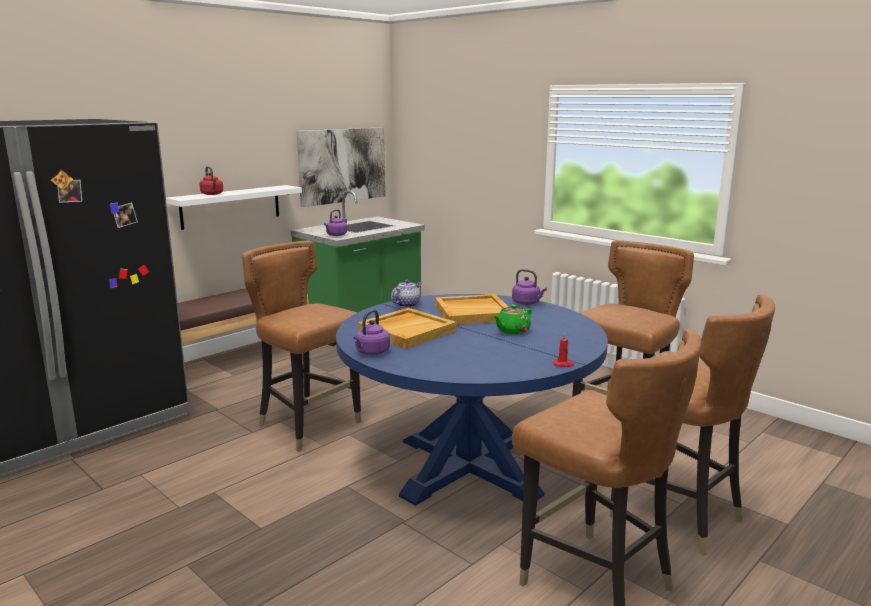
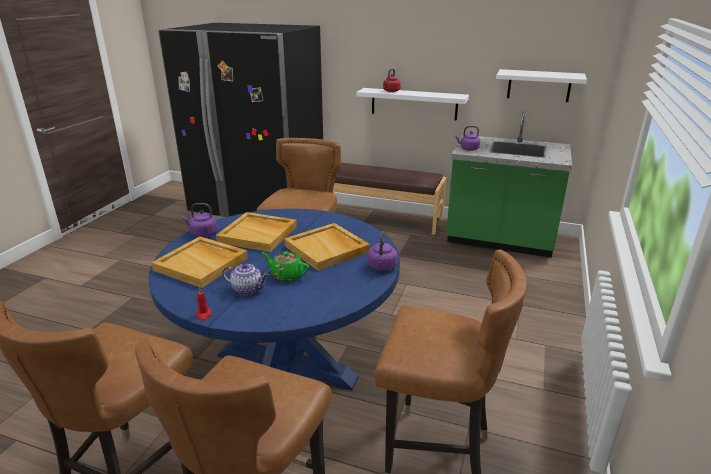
camera: 65 degrees right, 10 degrees up
picture [297,127,386,207] -> white shelf [496,69,587,102]
teapot [391,280,422,308] -> teapot moved to [222,263,269,295]
none -> beige tray [151,236,248,288]

